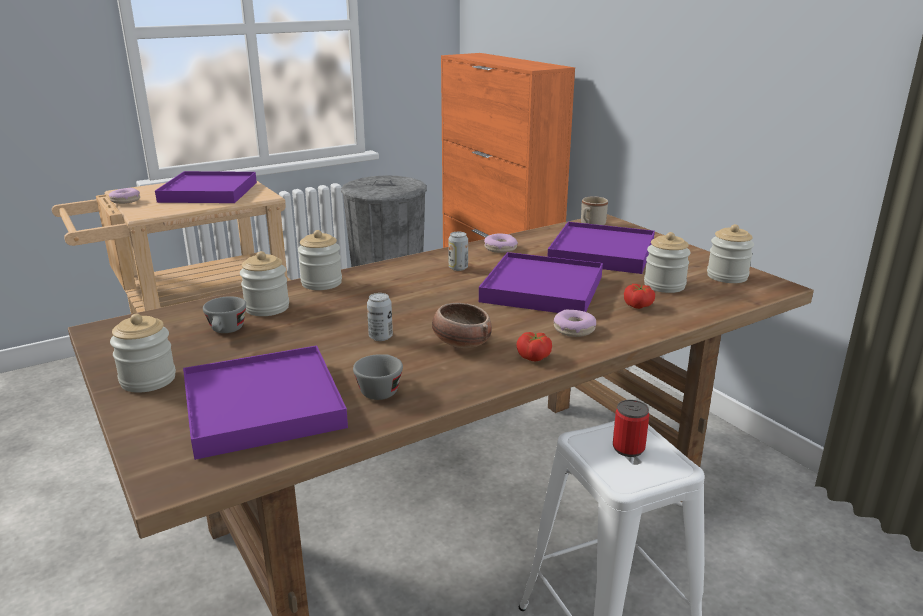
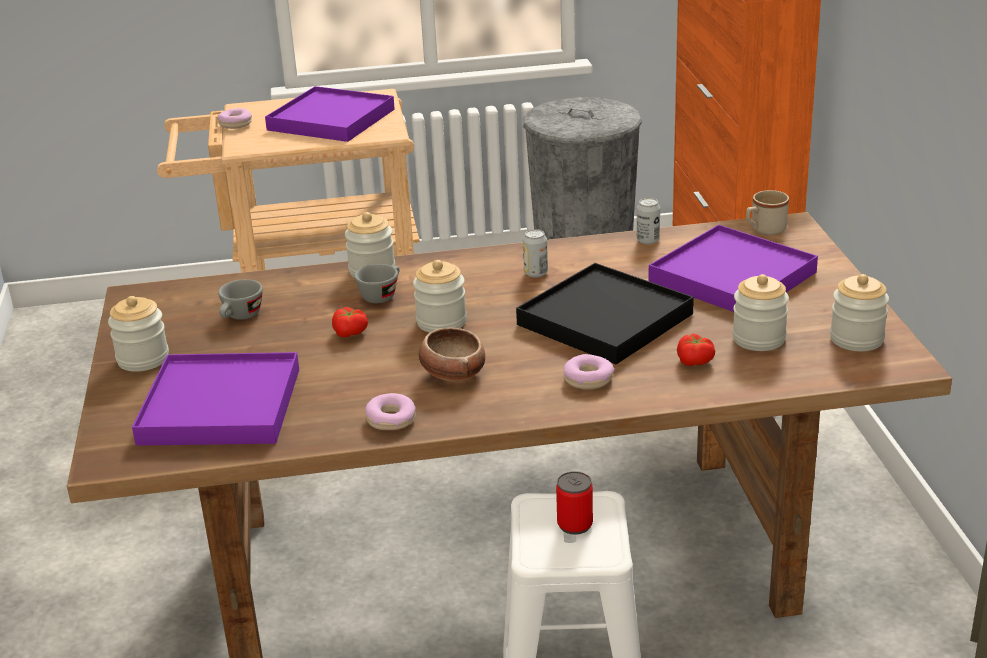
camera: 25 degrees right, 5 degrees up
jar [240,251,289,316] -> jar moved to [413,260,467,333]
grey cup [353,354,403,400] -> grey cup moved to [354,264,400,303]
can [367,293,393,341] -> can moved to [637,198,660,244]
purple tray [479,252,603,313] -> black tray [516,263,694,364]
donut [484,233,518,253] -> donut moved to [365,393,416,430]
tomato [516,332,552,361] -> tomato moved to [332,307,368,337]

